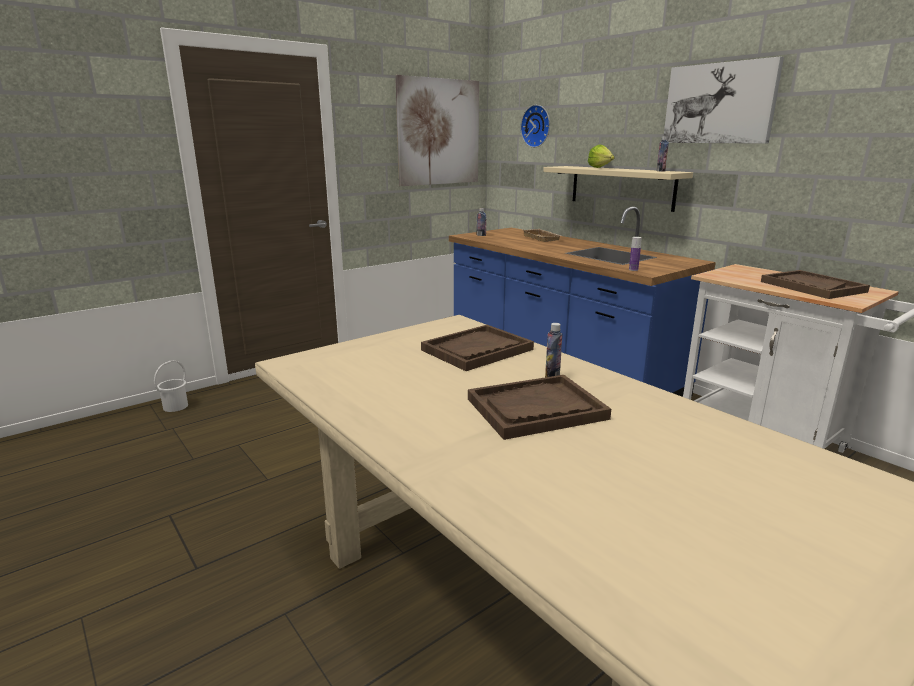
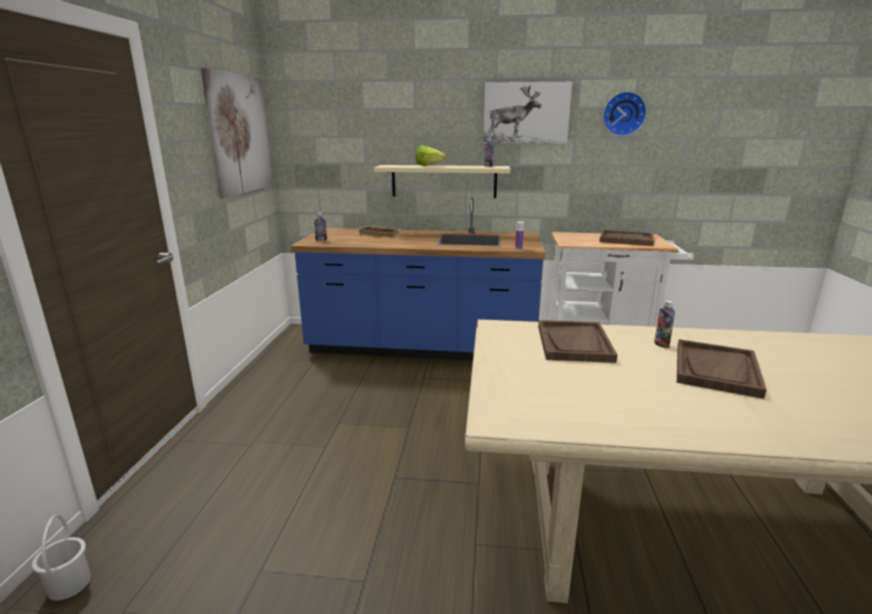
camera: 45 degrees left, 0 degrees up
wall clock [520,105,550,148] -> wall clock moved to [603,91,647,137]

